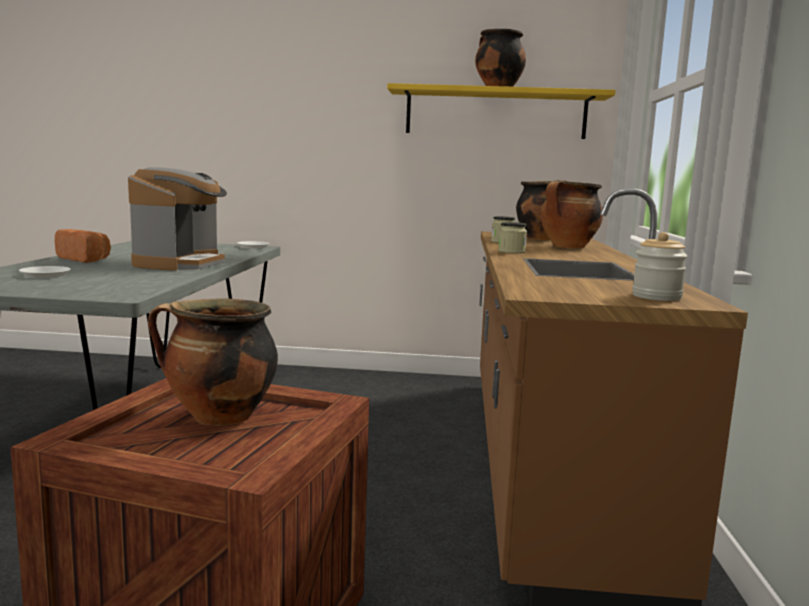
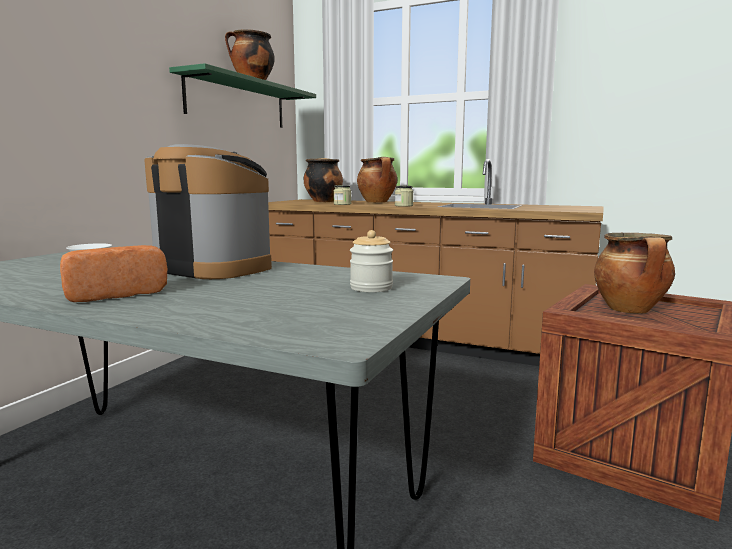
camera: 70 degrees left, 0 degrees up
white plate [19,266,70,278] -> none
yellow shelf [387,83,615,139] -> green shelf [169,63,316,128]
jar [632,232,688,301] -> jar moved to [350,230,393,292]

